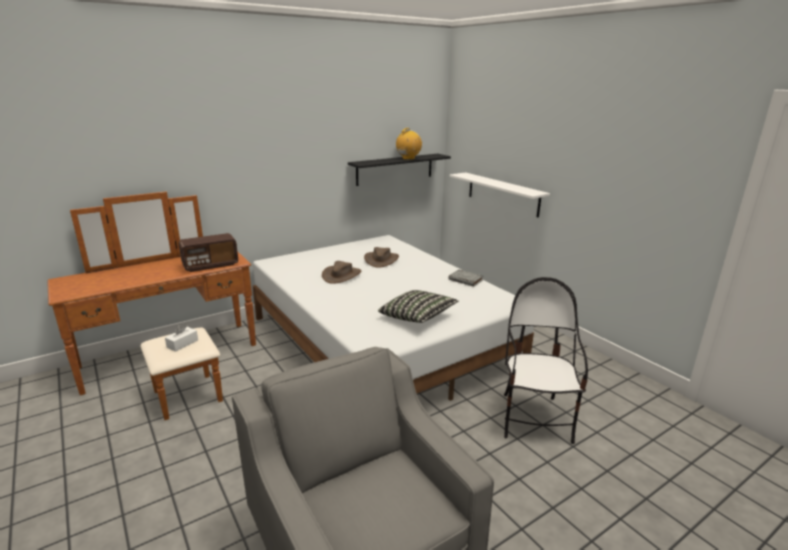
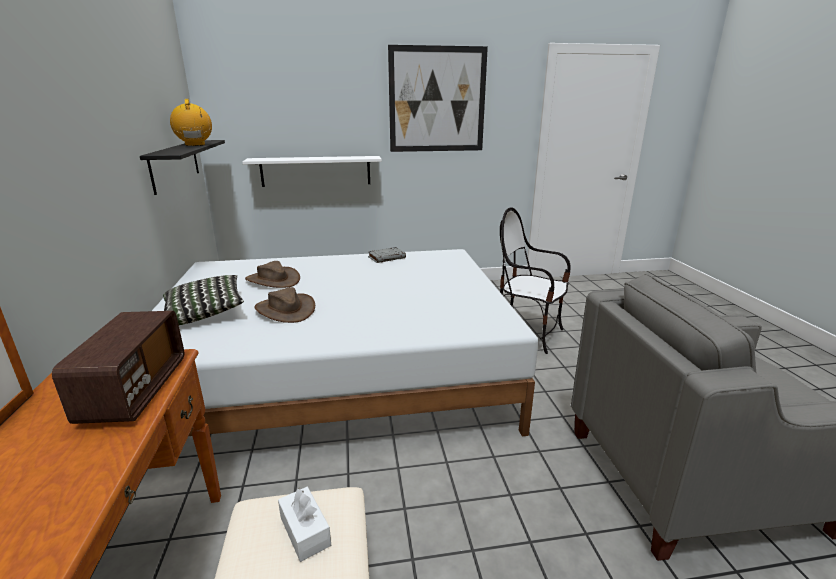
camera: 65 degrees left, 0 degrees up
pillow [378,290,459,323] -> pillow moved to [163,275,244,325]
none -> picture [388,45,488,152]

